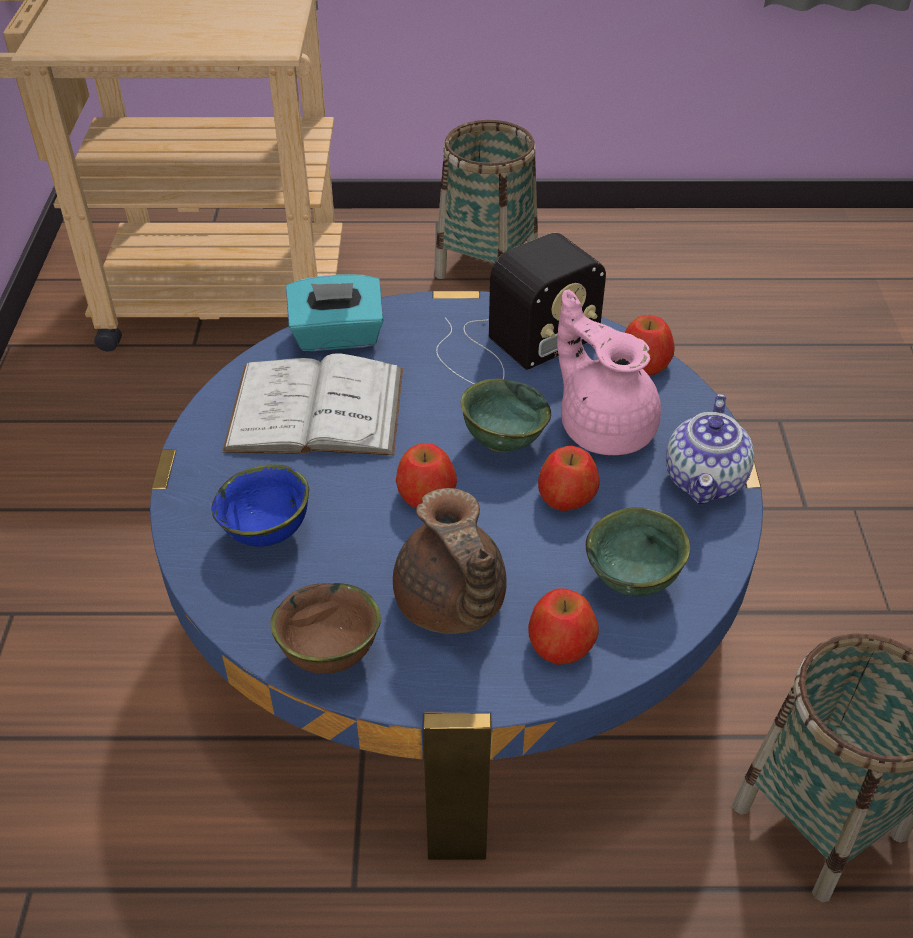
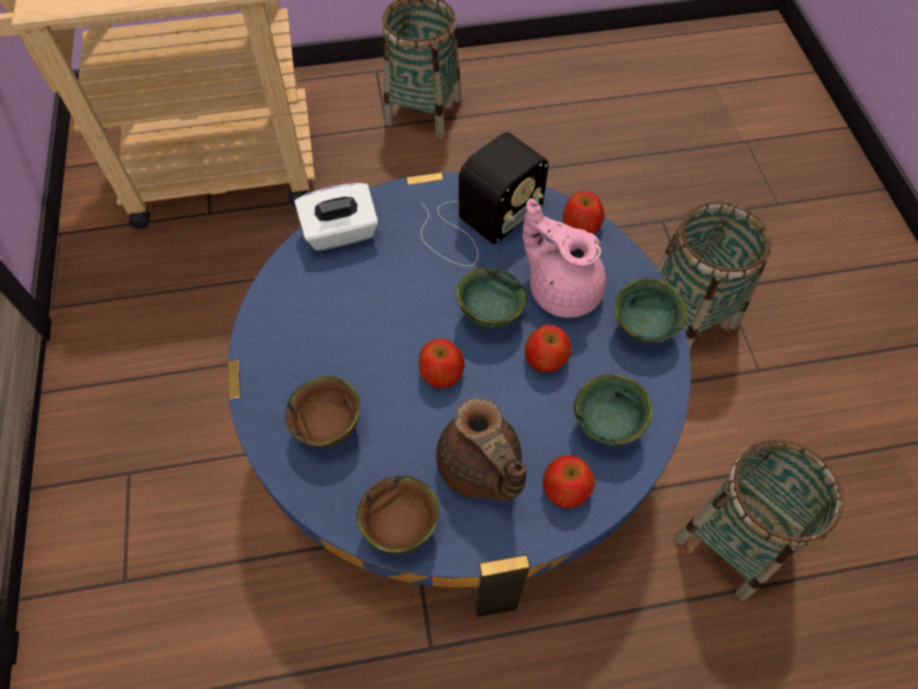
camera: 10 degrees left, 15 degrees up
blue bowl [211,464,309,547] -> brown bowl [285,376,360,447]
white book [222,353,403,455] -> none
turquoise tissue box [286,274,384,351] -> white tissue box [294,183,378,251]
teapot [666,394,754,504] -> green bowl [615,278,687,344]
none -> basket [656,201,771,350]

